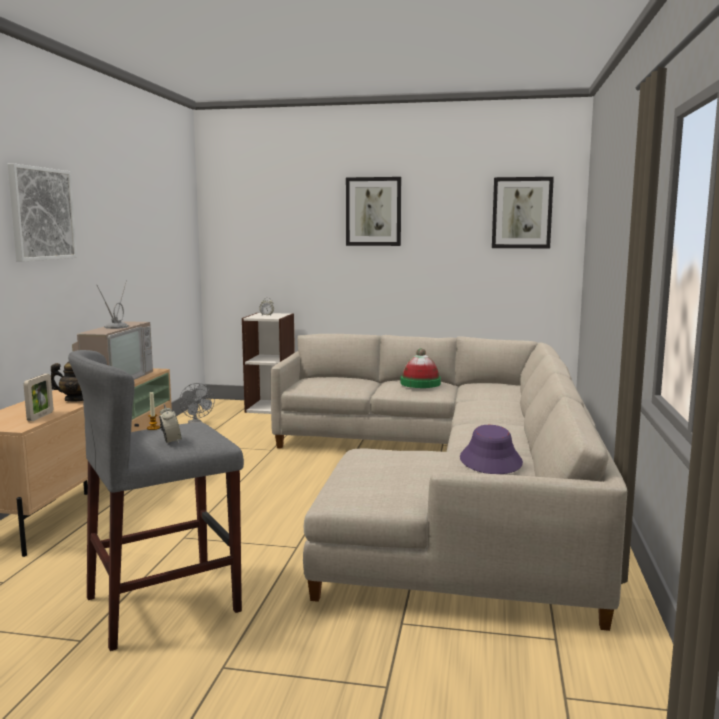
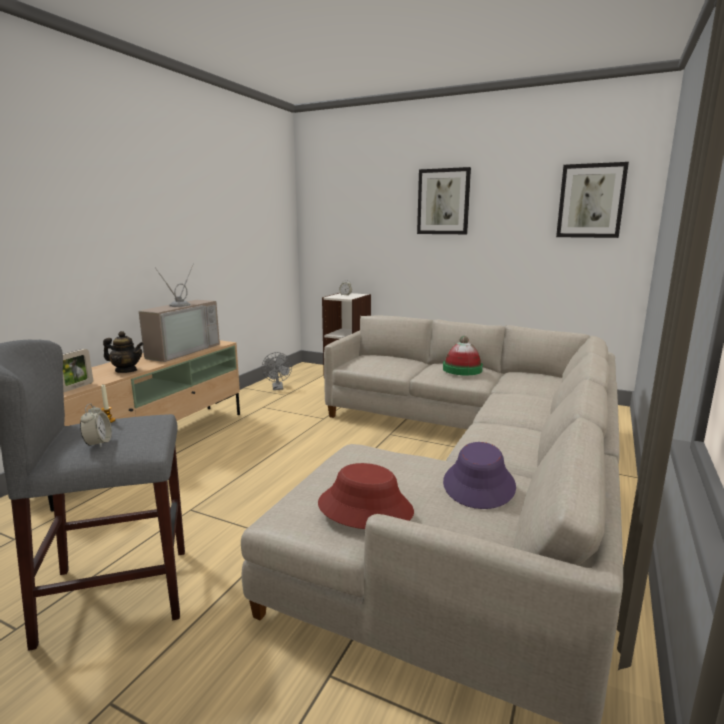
camera: 15 degrees right, 5 degrees up
picture [8,163,77,262] -> none
none -> red hat [318,463,414,529]

